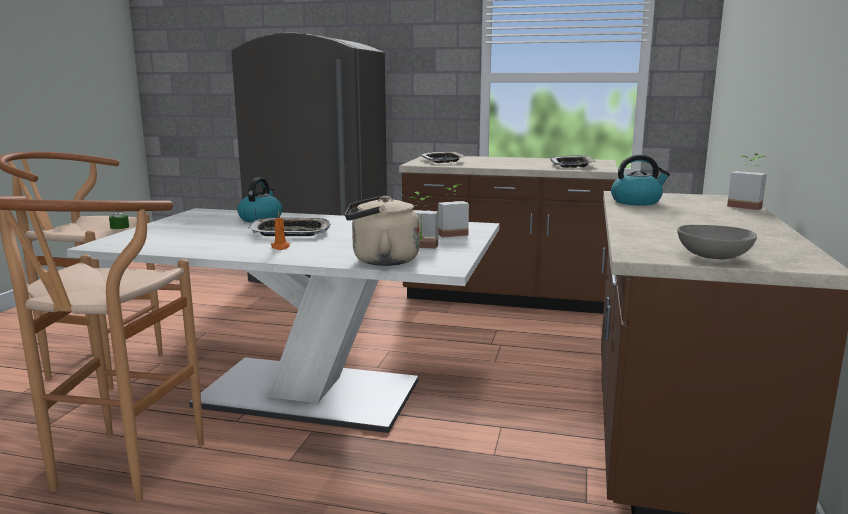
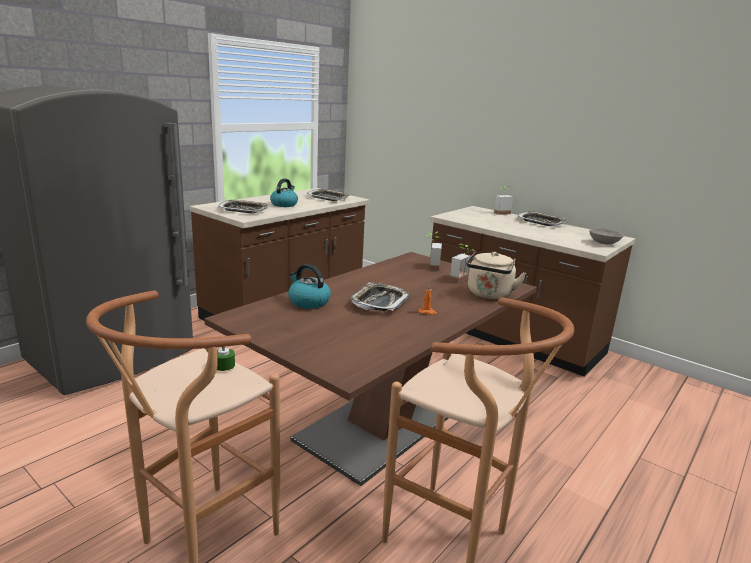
camera: 65 degrees left, 5 degrees up
white dining table [66,208,499,433] -> brown dining table [204,252,537,486]
kettle [611,155,670,205] -> kettle moved to [270,178,298,207]
none -> tray [518,211,566,226]

